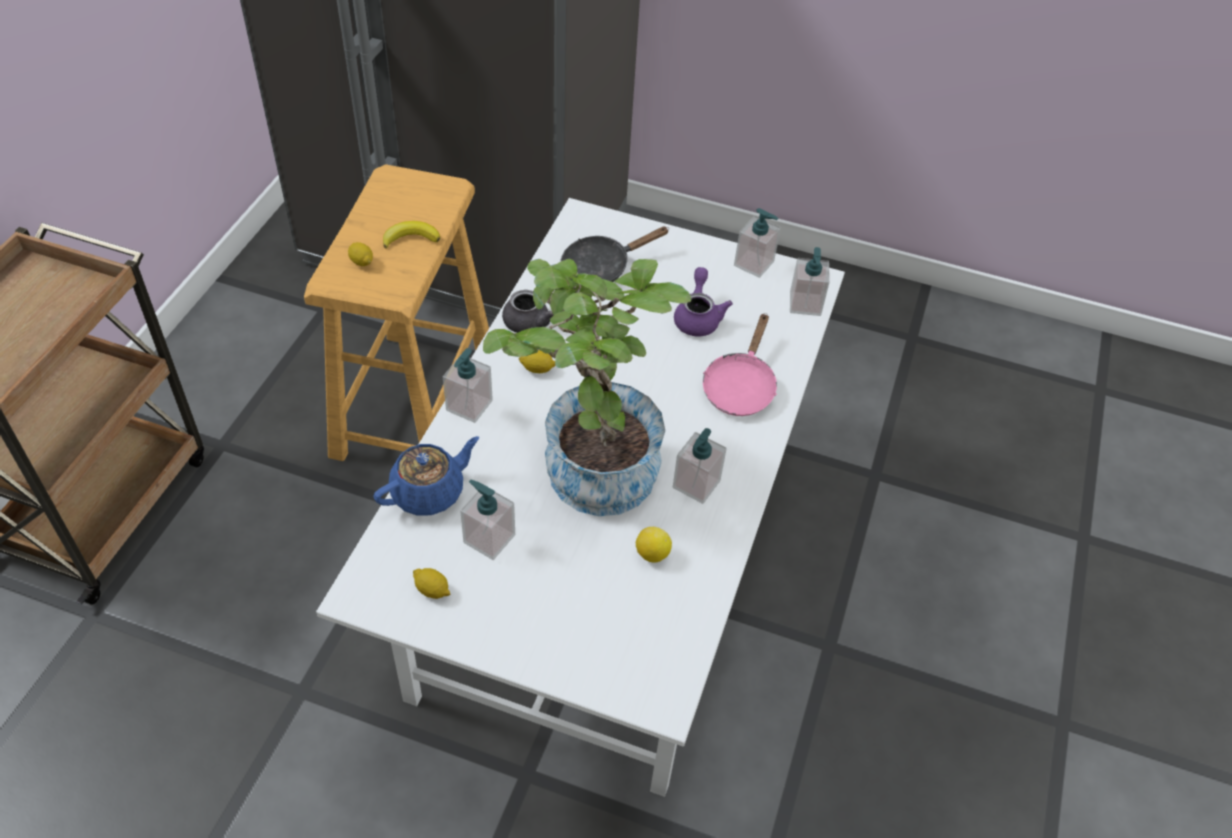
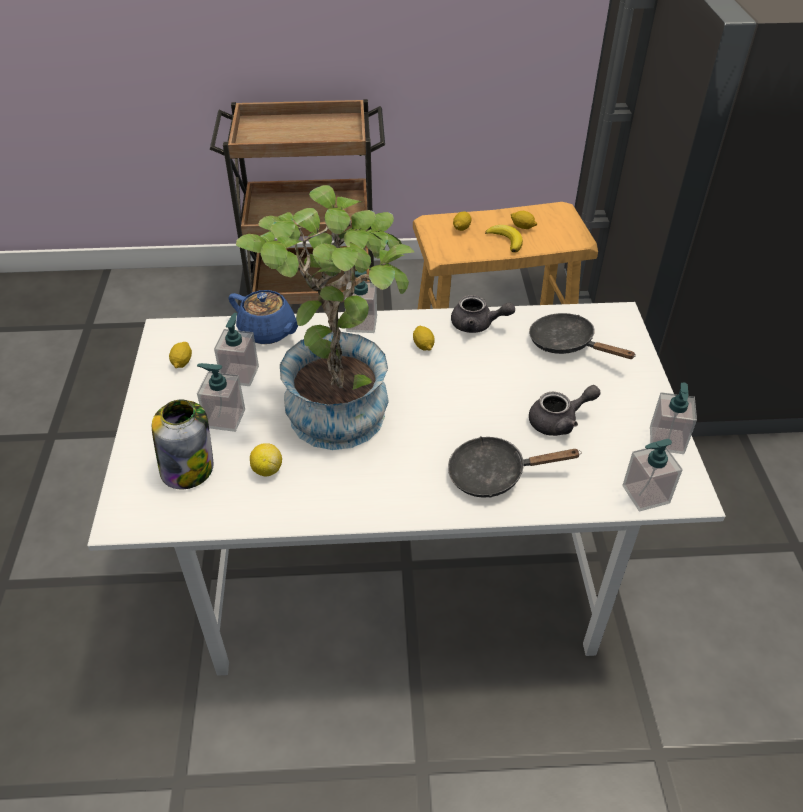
camera: 70 degrees right, 5 degrees down
soap dispenser [673,428,727,504] -> soap dispenser moved to [197,363,245,432]
purple teapot [674,267,733,337] -> grey teapot [529,385,601,436]
pink frying pan [703,313,777,416] -> black frying pan [448,436,582,498]
none -> jar [152,399,214,489]
none -> lemon [511,211,537,229]

